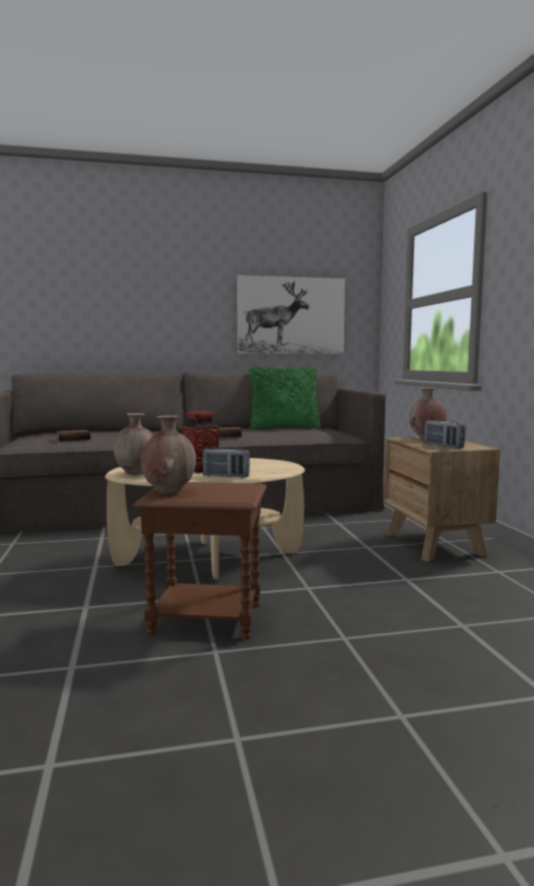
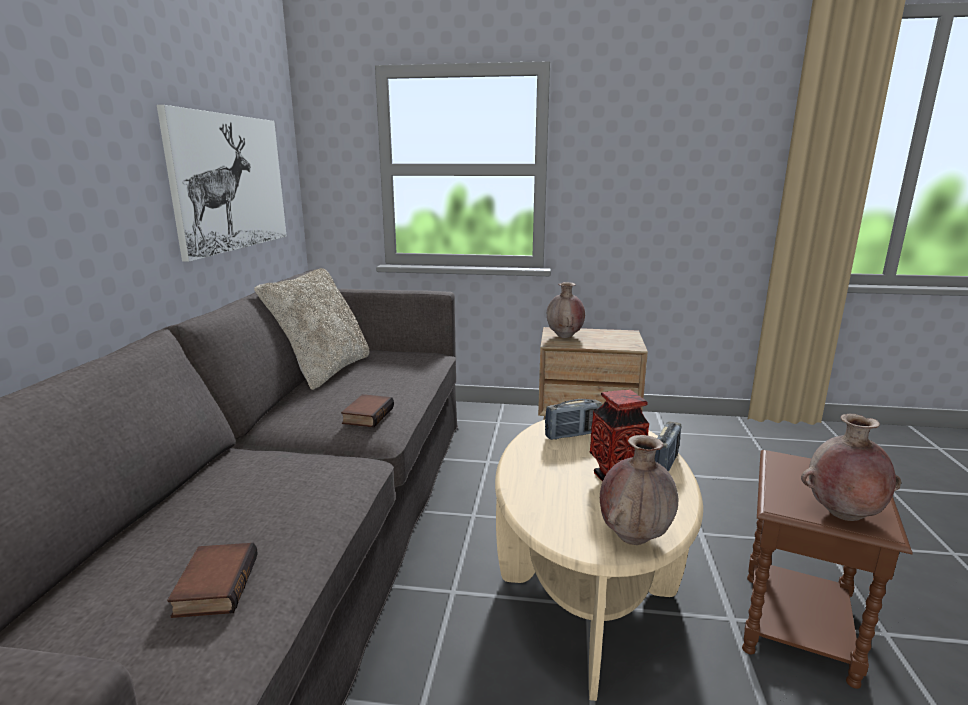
camera: 70 degrees left, 10 degrees up
green pillow [249,366,321,429] -> beige pillow [254,268,369,390]
radio [424,419,466,448] -> radio moved to [545,399,602,440]

